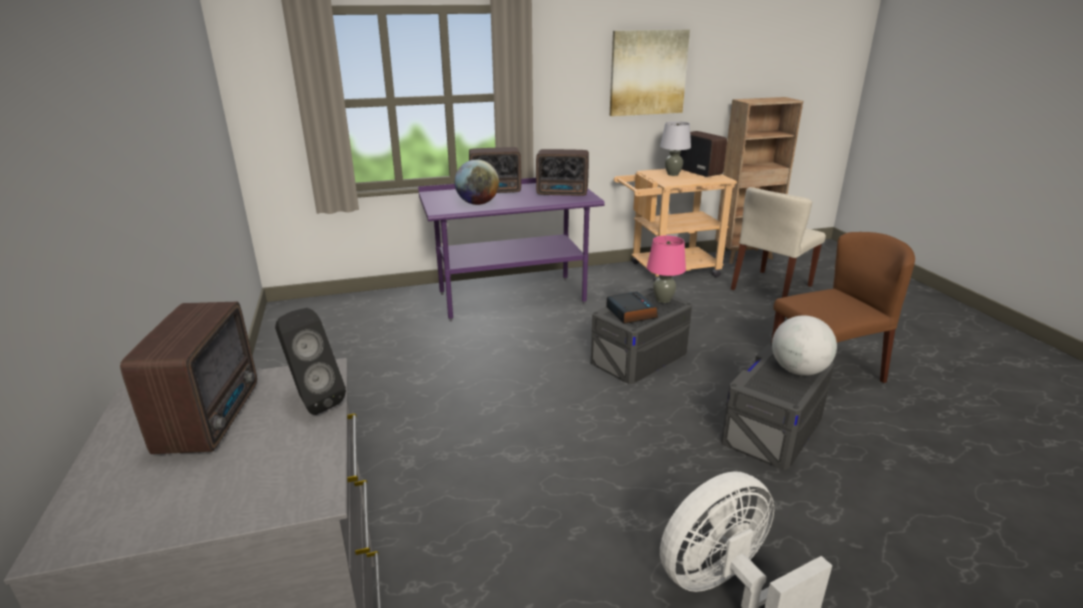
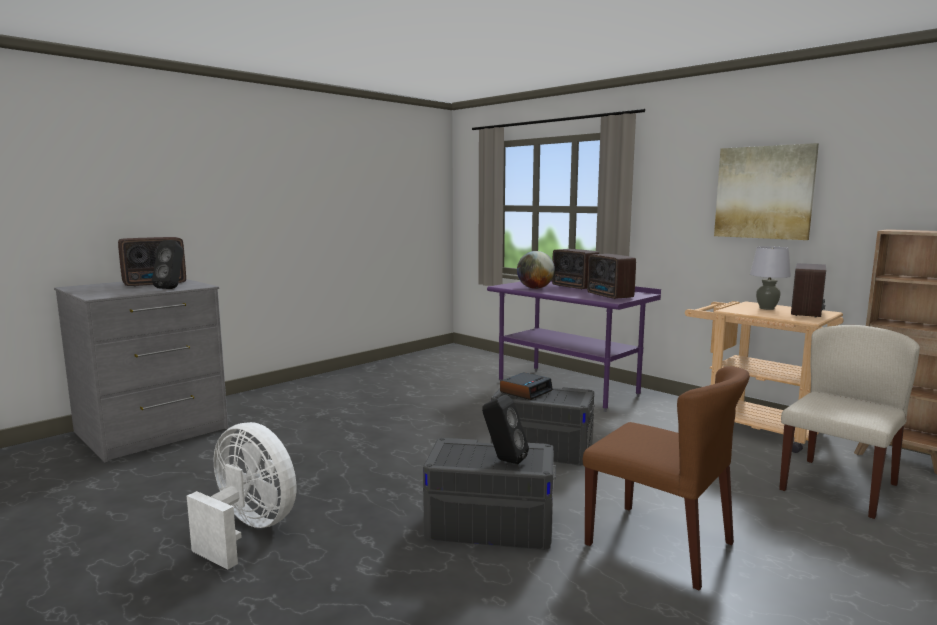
camera: 60 degrees right, 15 degrees down
pink table lamp [647,235,686,303] -> none
beige chair [731,187,826,298] -> beige chair turned 120 degrees clockwise [779,325,920,519]
globe [772,315,837,376] -> black speaker [482,395,529,464]

